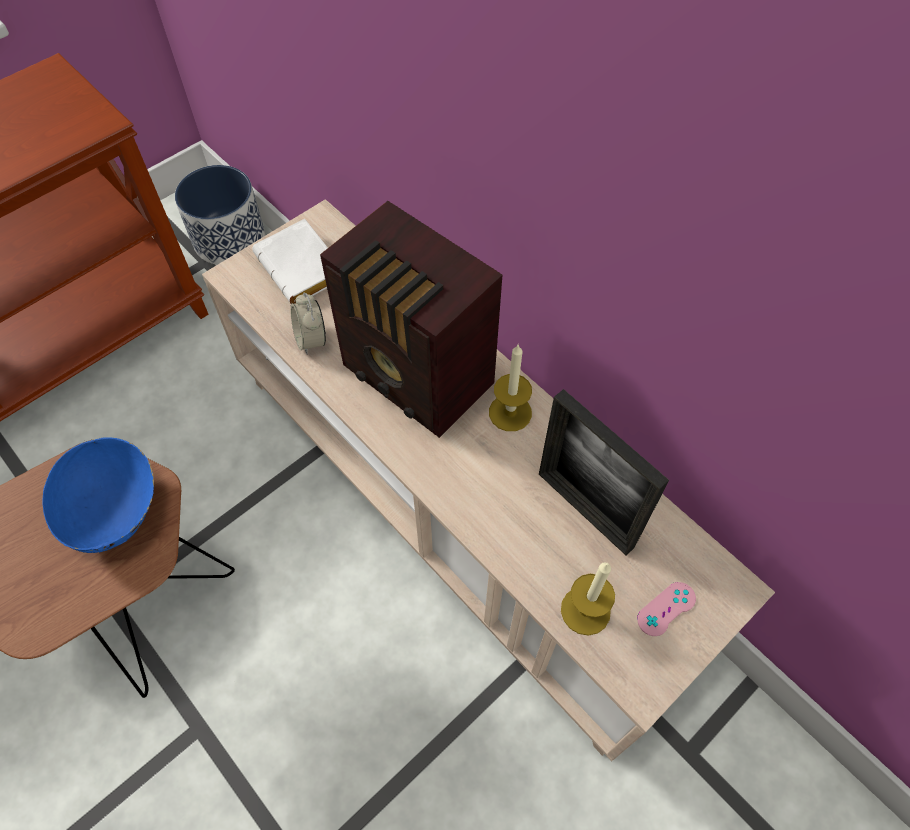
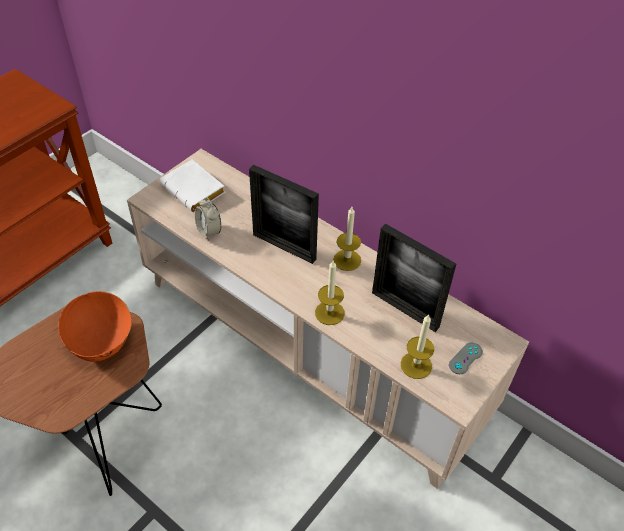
camera: 10 degrees left, 10 degrees down
blue bowl [42,437,154,553] -> orange bowl [58,291,132,362]
planter [175,165,265,265] -> none
radio [320,201,502,438] -> picture frame [249,165,319,264]
pink game controller [637,582,696,636] -> grey game controller [449,342,483,374]
none -> candle [315,261,345,325]

